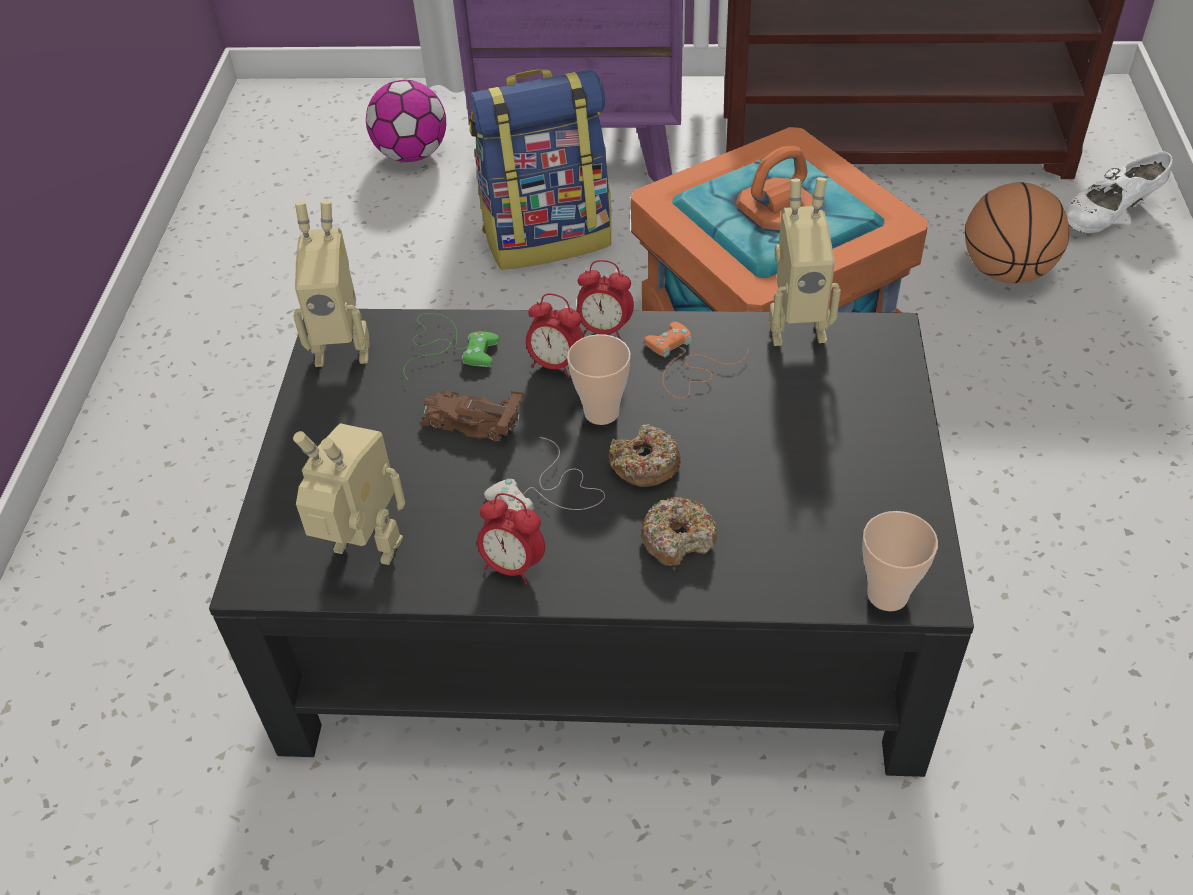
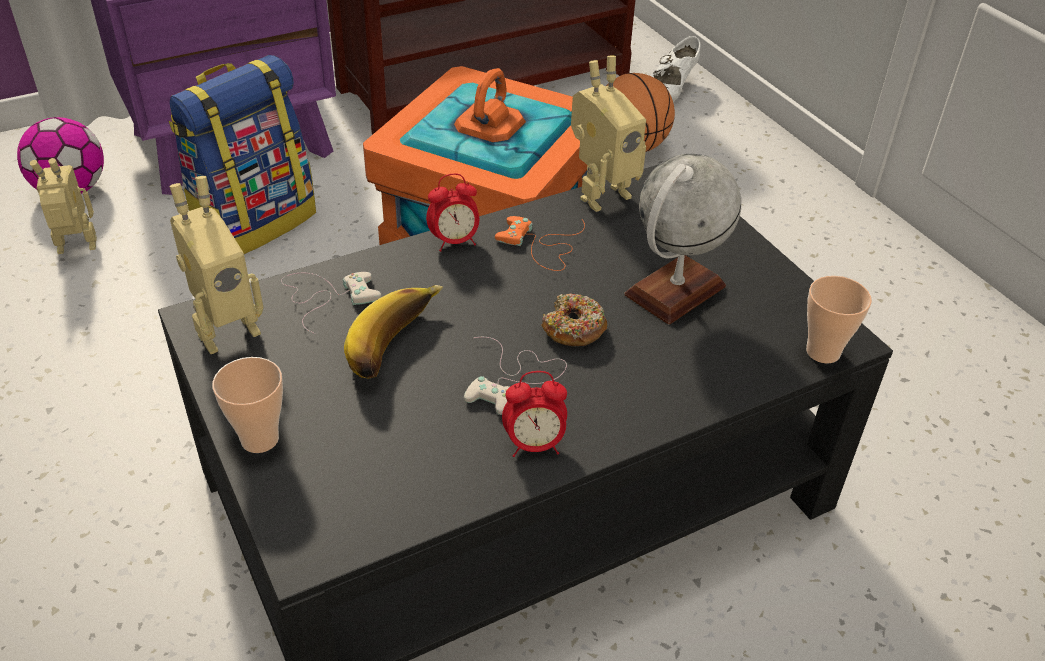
camera: 35 degrees left, 5 degrees down
toy robot [293,423,405,565] -> toy robot moved to [30,158,97,254]
green game controller [403,313,499,380] -> white game controller [281,272,381,334]
brown toy car [420,391,524,442] -> banana [344,285,443,379]
alarm clock [526,293,584,378] -> none
cup [567,334,631,425] -> cup moved to [212,357,283,453]
donut [640,497,717,566] -> none
none -> globe [624,154,741,324]

